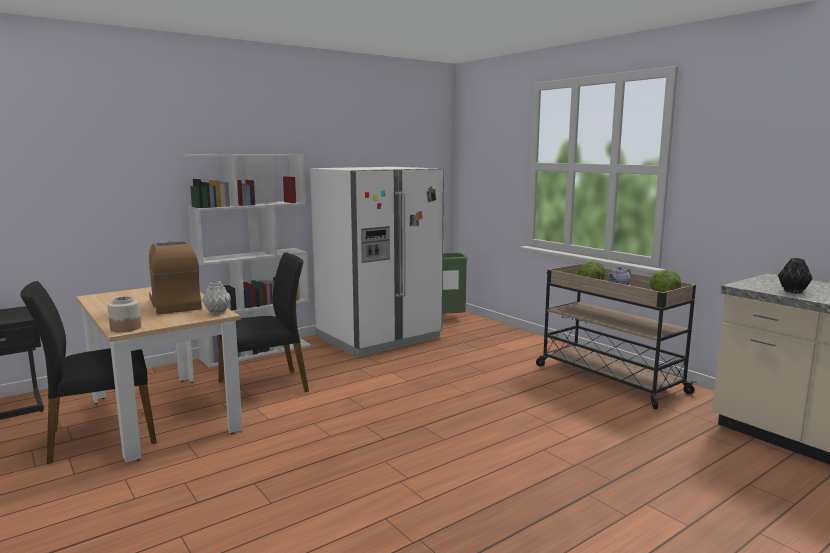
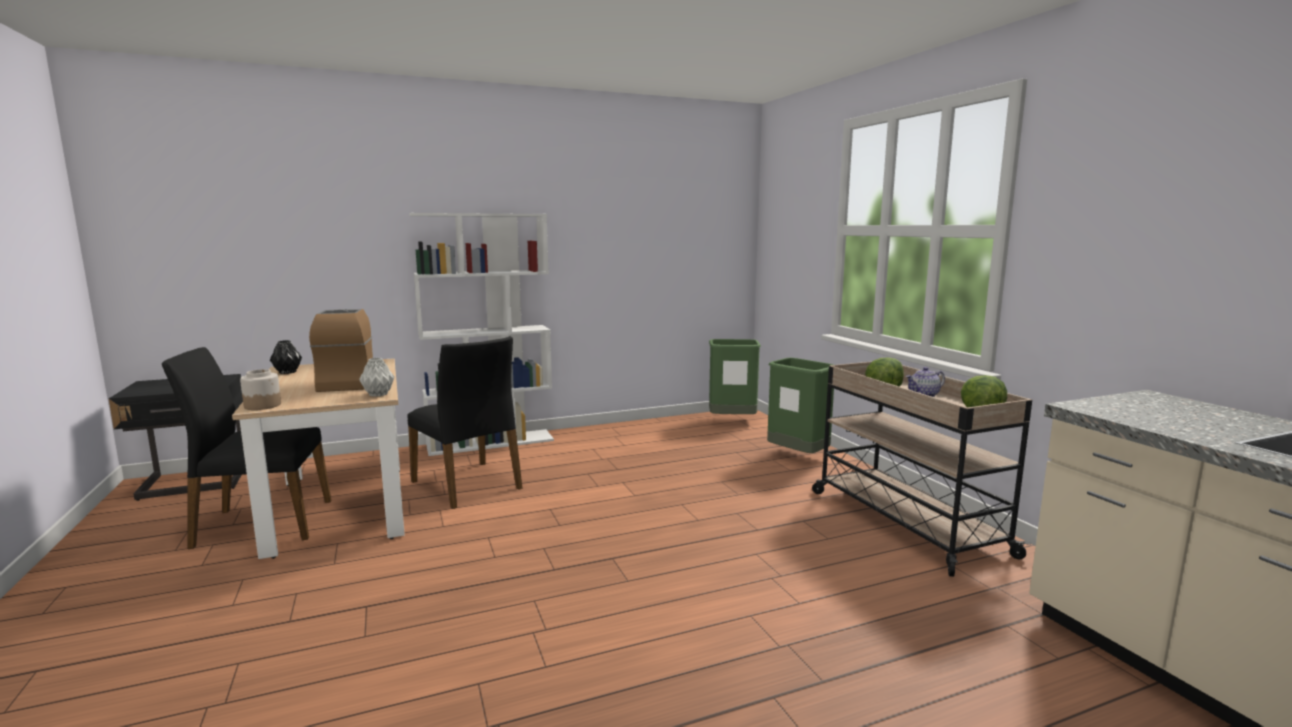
camera: 15 degrees right, 0 degrees up
black chair [218,252,309,392] -> black chair turned 60 degrees clockwise [408,337,523,509]
white fridge [310,167,444,357] -> none
black vase [778,258,812,293] -> black vase moved to [270,340,302,374]
none -> green trash can [767,358,834,453]

